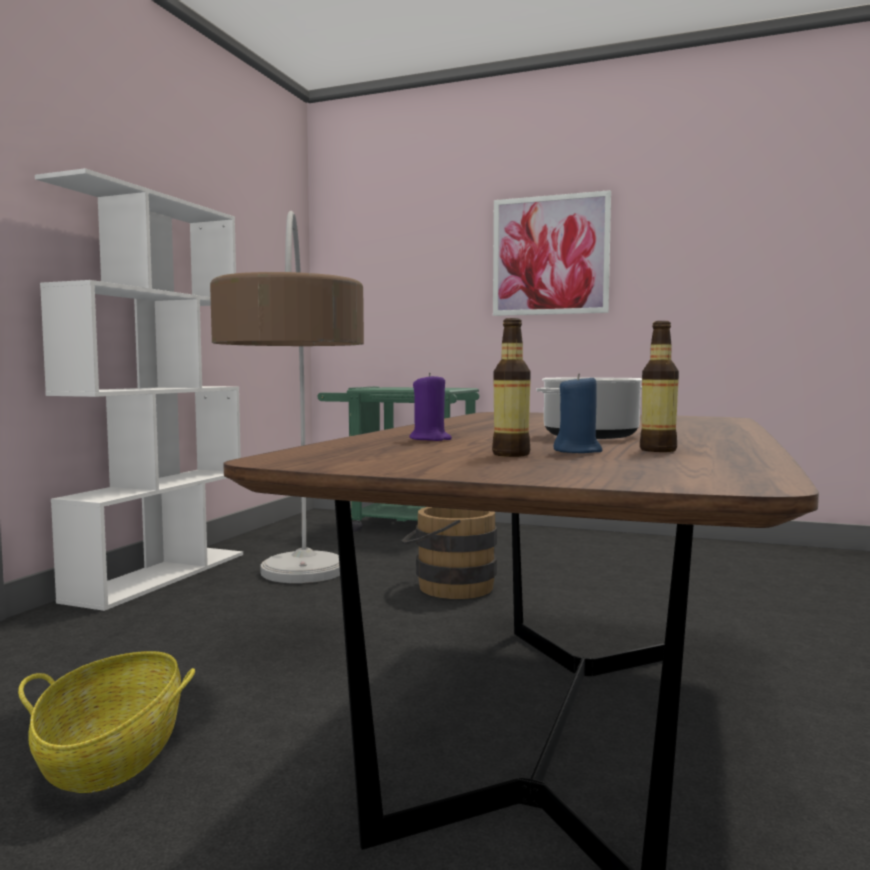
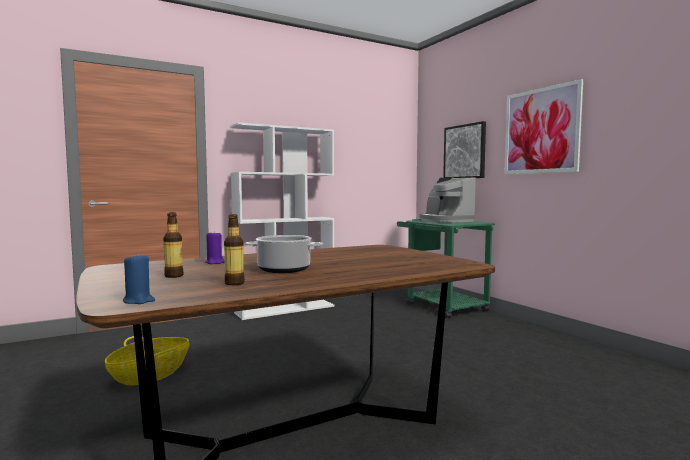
camera: 40 degrees right, 0 degrees up
floor lamp [210,211,364,584] -> none
brown bucket [401,507,497,599] -> none
blue candle [554,373,602,453] -> blue candle moved to [123,252,155,304]
none -> coffee machine [420,177,476,223]
none -> picture [443,121,486,178]

